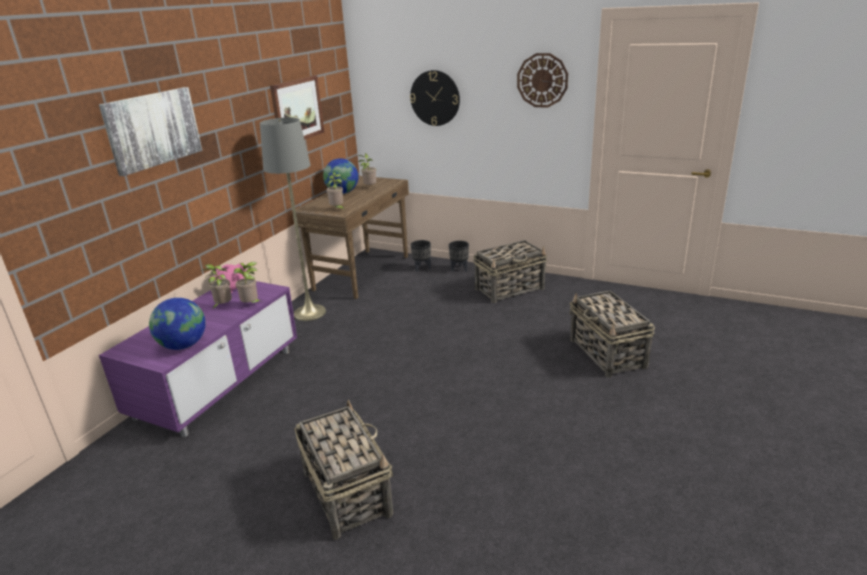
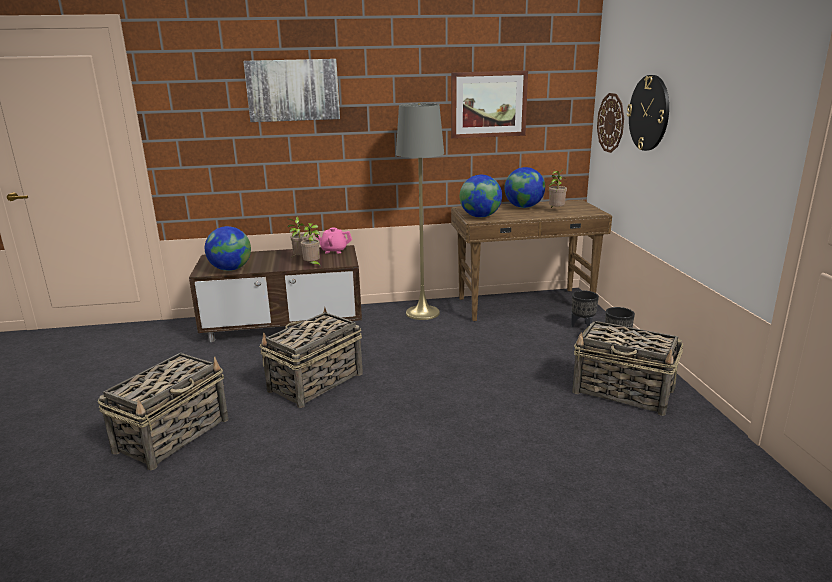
camera: 55 degrees right, 5 degrees down
purple tv stand [99,281,297,437] -> brown tv stand [189,245,362,342]
potted plant [326,173,344,209] -> globe [459,175,502,218]
wall clock [517,53,568,108] -> wall clock moved to [597,93,624,153]
basket [570,291,655,377] -> basket moved to [260,307,363,408]

